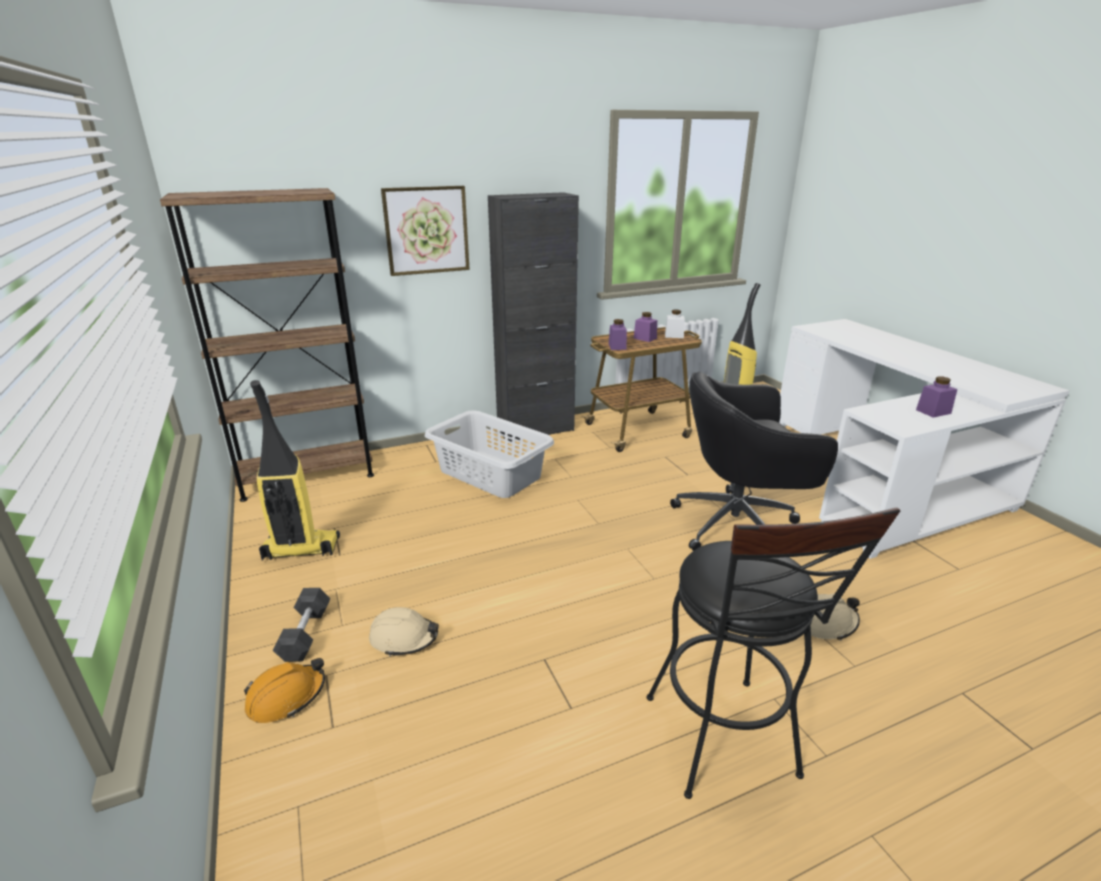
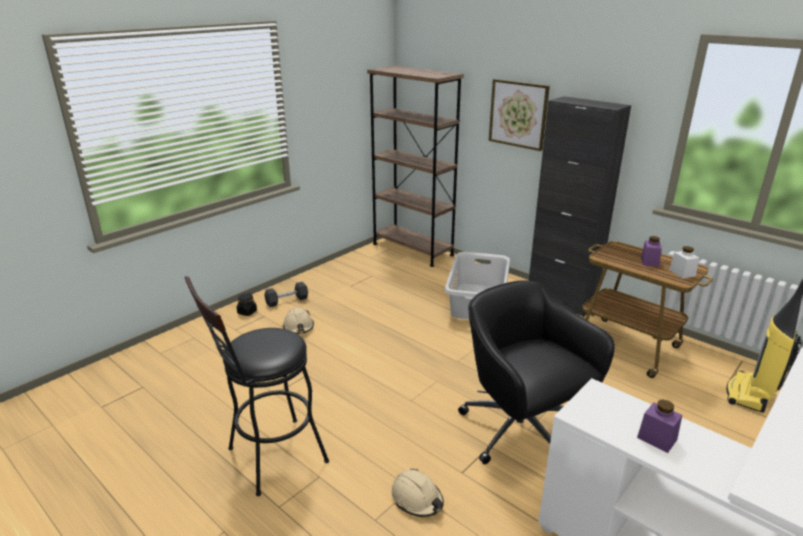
camera: 65 degrees right, 0 degrees up
orange hard hat [244,658,325,723] -> black jar [237,293,257,316]
vacuum cleaner [250,380,340,561] -> none
purple jar [609,319,627,350] -> none

